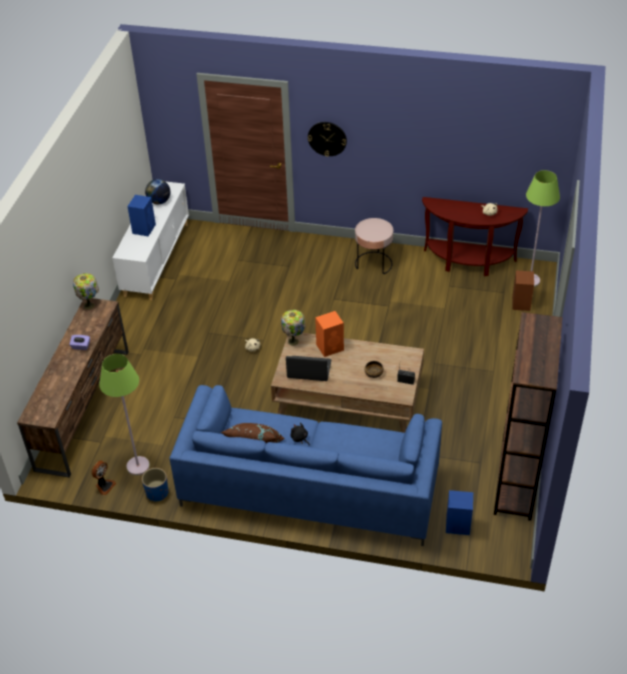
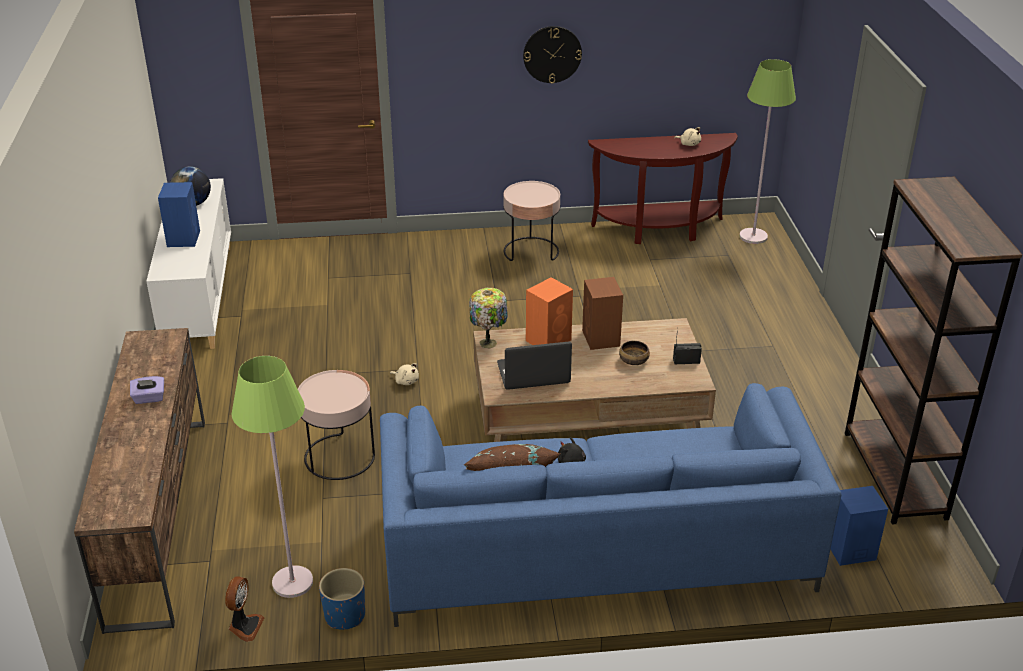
camera: 20 degrees left, 10 degrees down
table lamp [73,273,99,309] -> none
wall clock [308,122,347,157] -> wall clock moved to [523,26,582,83]
brown speaker [512,270,534,311] -> brown speaker moved to [582,277,623,350]
none -> pink side table [298,370,375,480]

